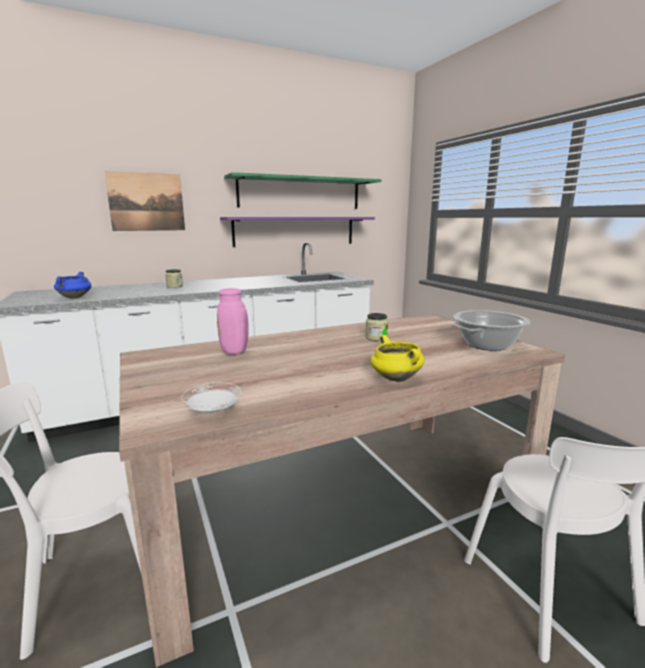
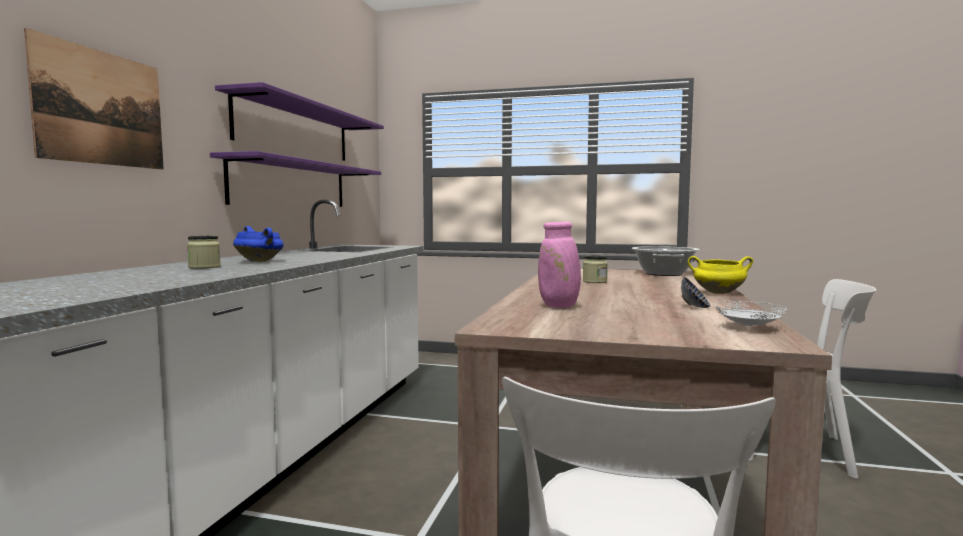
camera: 50 degrees left, 10 degrees down
blue cooking pot [54,272,92,299] -> blue cooking pot moved to [233,226,284,262]
green shelf [224,172,382,209] -> purple shelf [215,82,384,161]
none -> bowl [681,277,711,308]

